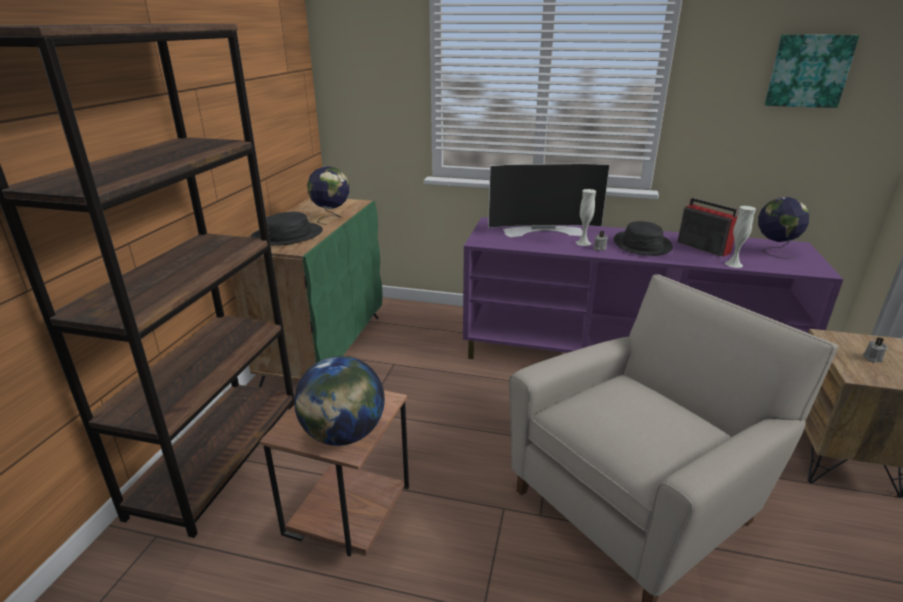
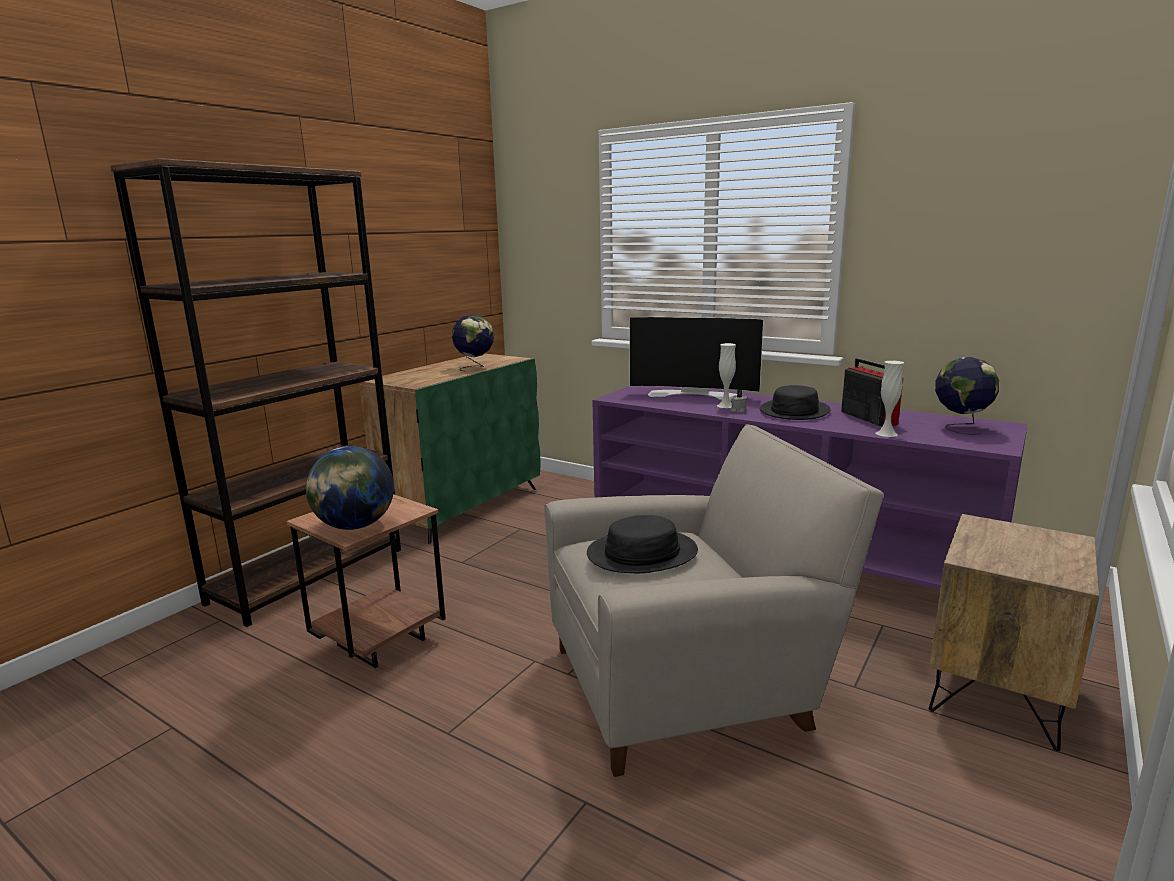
camera: 20 degrees right, 10 degrees down
black hat [250,212,323,246] -> black hat moved to [587,515,698,573]
picture [765,34,859,108] -> none
grey candle [863,337,888,363] -> none

